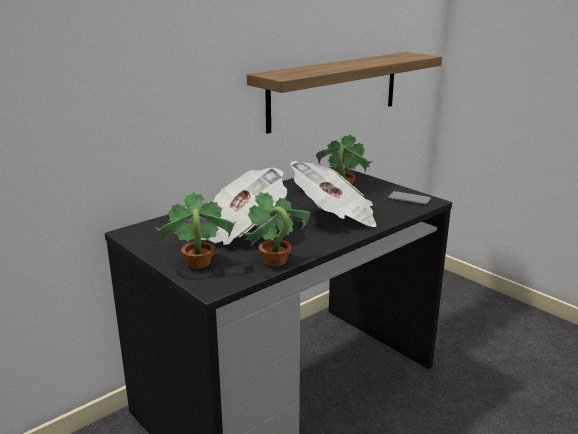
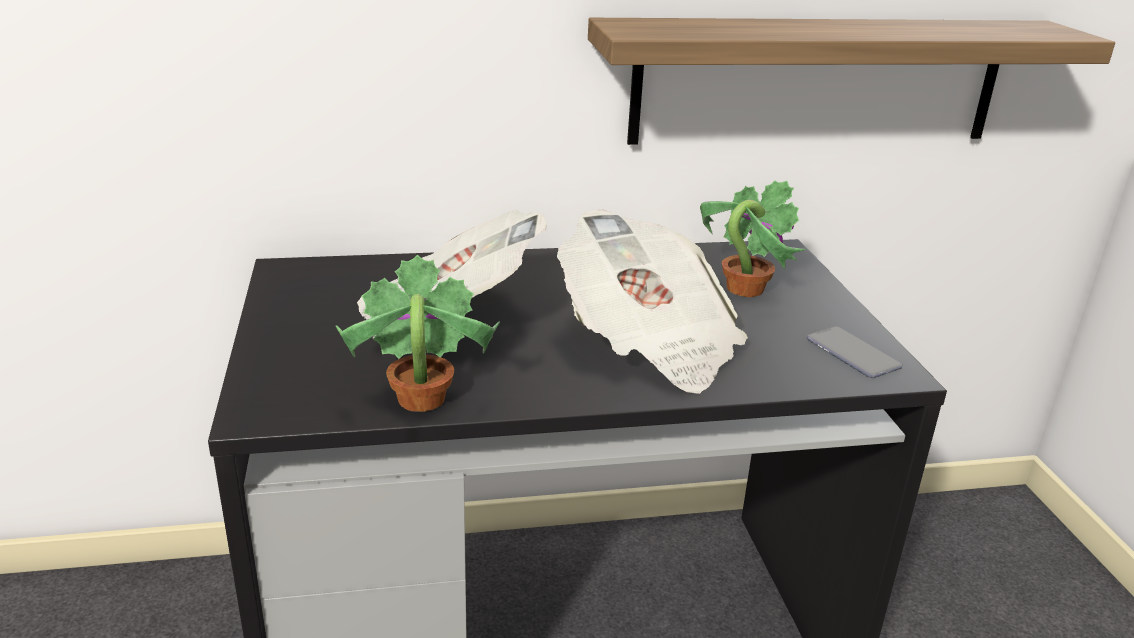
camera: 30 degrees right, 5 degrees up
potted plant [156,192,236,269] -> none

